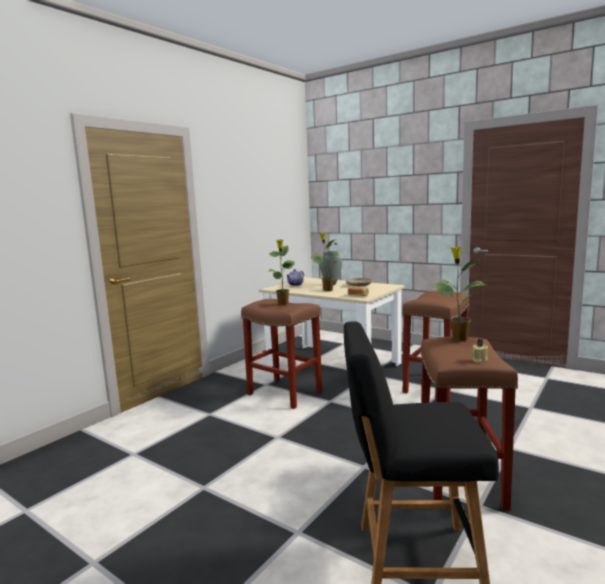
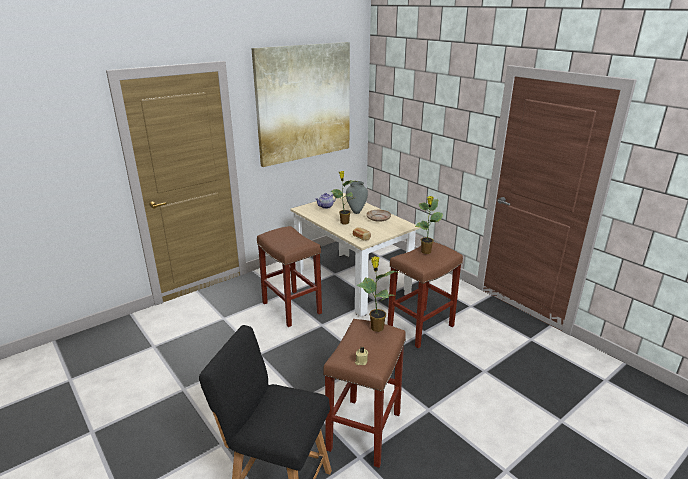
camera: 15 degrees right, 15 degrees up
potted plant [269,239,295,305] -> potted plant moved to [415,196,443,254]
none -> picture [251,42,350,167]

